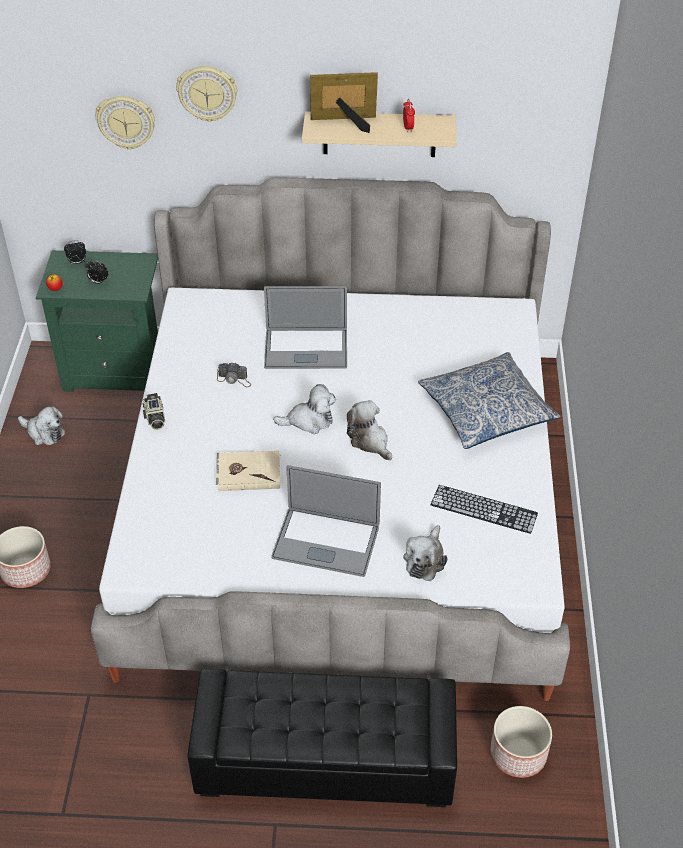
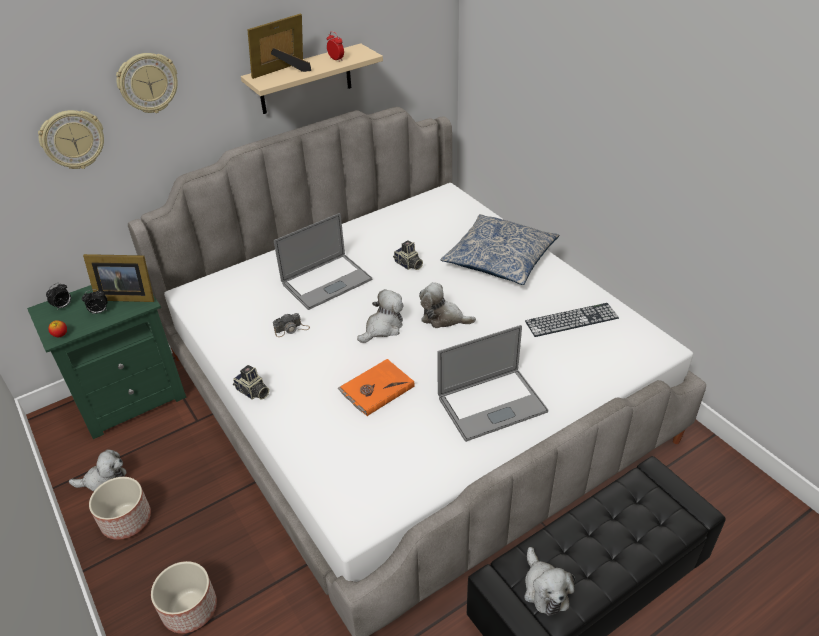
camera: 35 degrees left, 5 degrees down
beige book [216,451,280,491] -> orange book [338,359,415,416]
plush toy [403,525,448,581] -> plush toy moved to [524,547,575,616]
planter [490,706,552,778] -> planter moved to [89,477,151,540]
none -> picture frame [83,254,154,302]
none -> camera [393,240,423,270]

